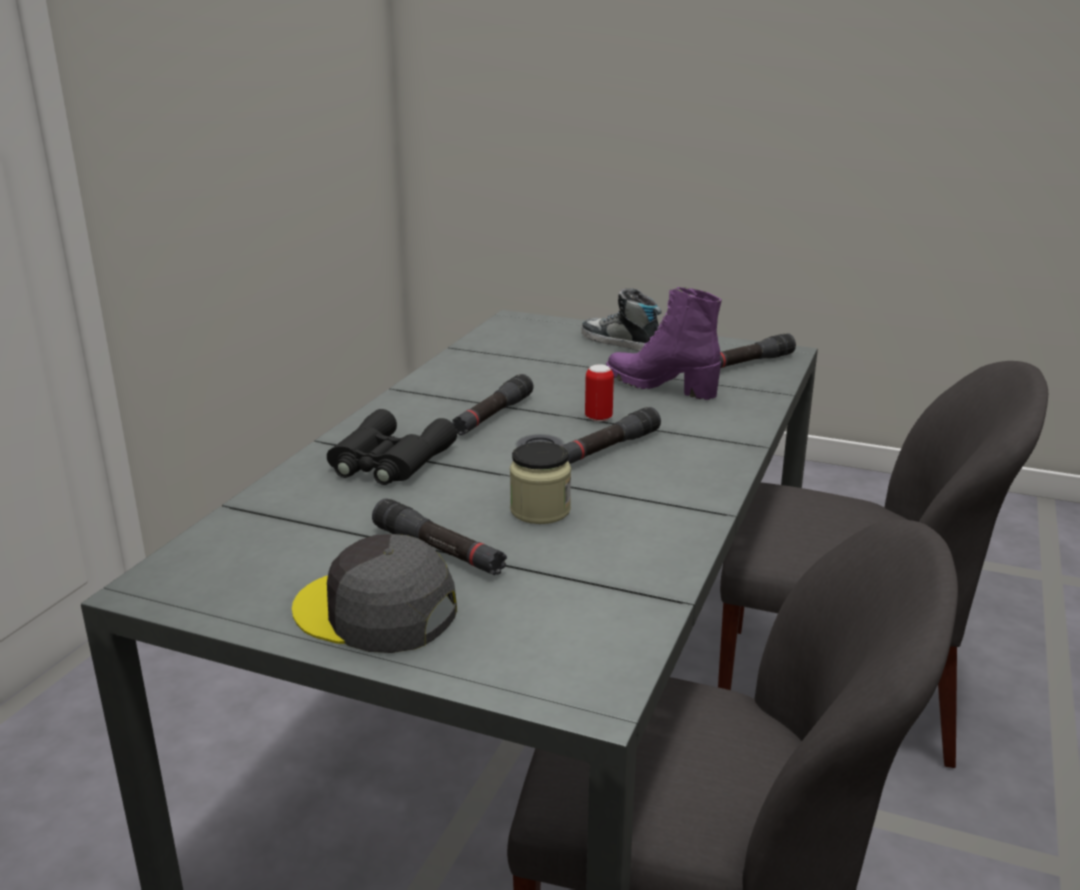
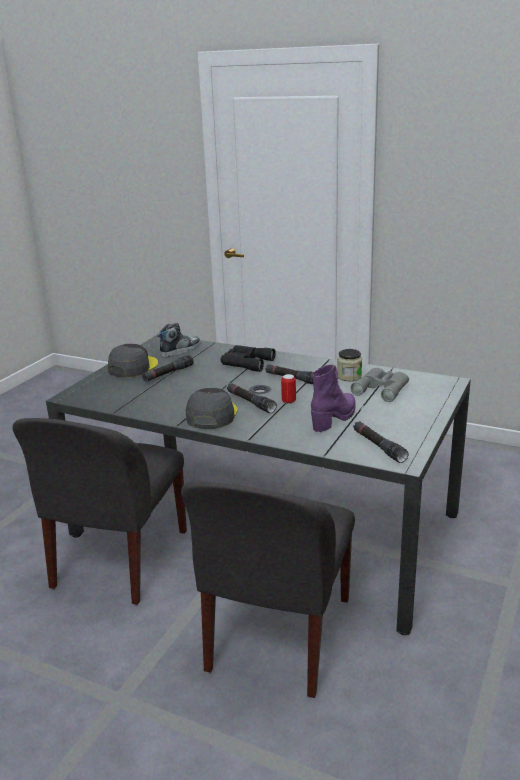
camera: 95 degrees right, 0 degrees up
jar [510,442,571,524] -> jar moved to [337,349,362,381]
shoe [581,288,662,352] -> shoe moved to [157,323,201,357]
none -> grey cap [186,388,238,429]
none -> grey binoculars [351,368,409,402]

